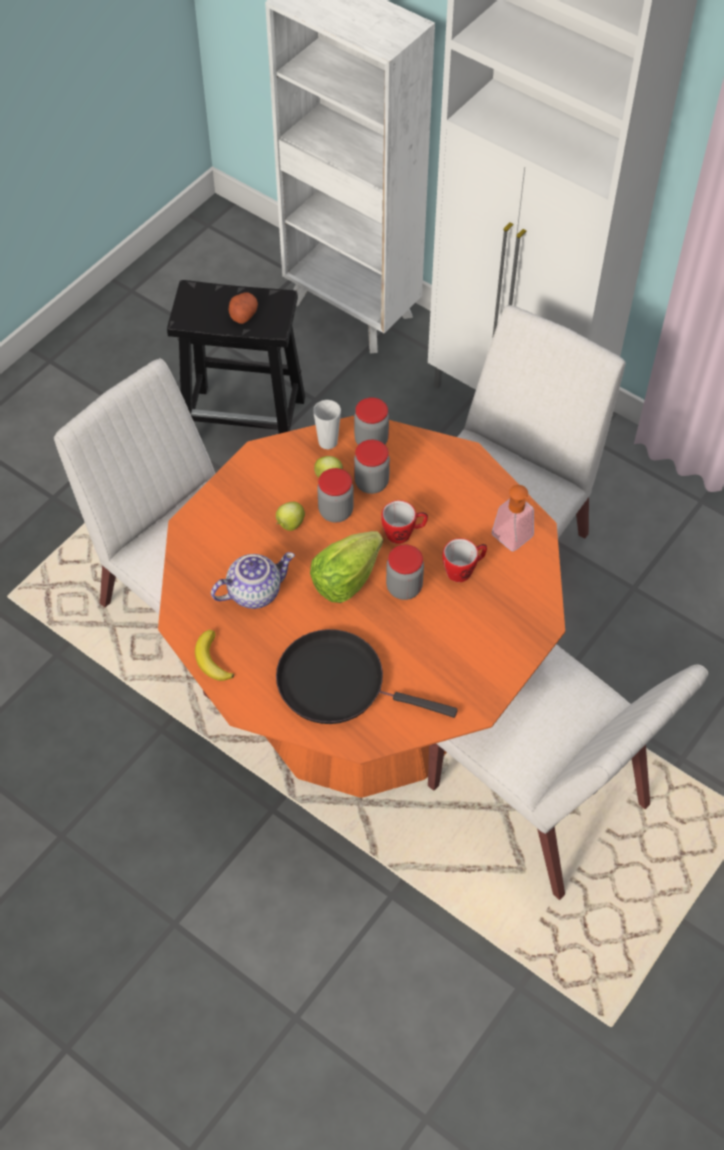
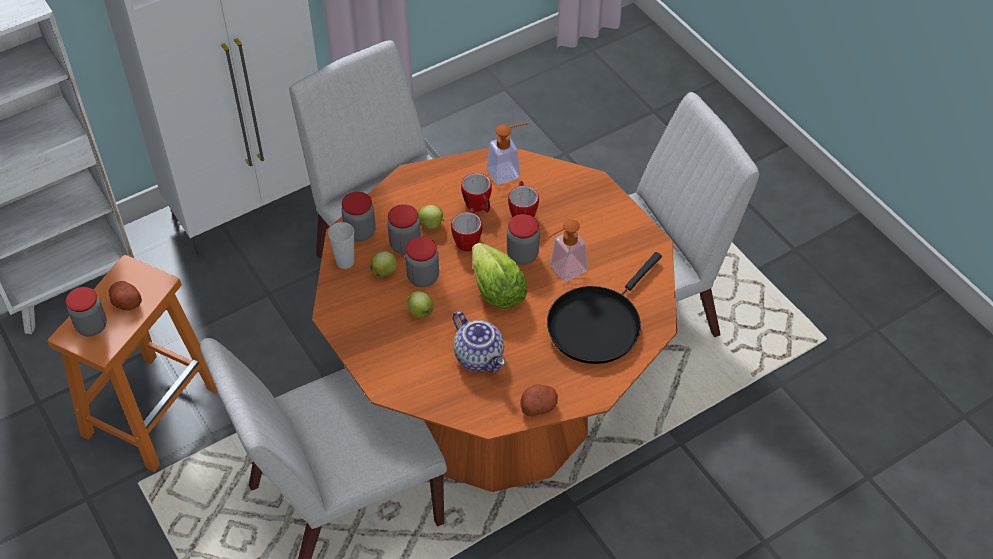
camera: 70 degrees left, 5 degrees down
black stool [167,280,305,434] -> orange stool [47,255,217,472]
banana [195,630,234,681] -> potato [520,384,558,416]
teapot [211,552,295,609] -> teapot turned 150 degrees clockwise [453,311,505,372]
none -> jar [66,287,107,336]
none -> apple [418,205,445,229]
none -> mug [461,173,492,212]
none -> soap dispenser [547,219,587,282]

